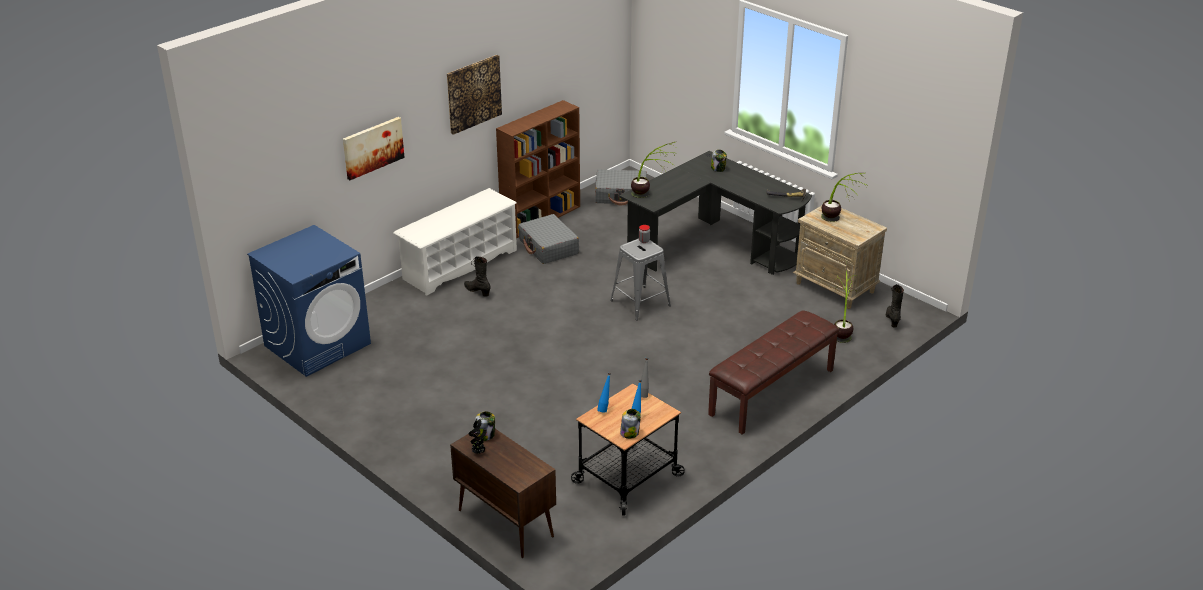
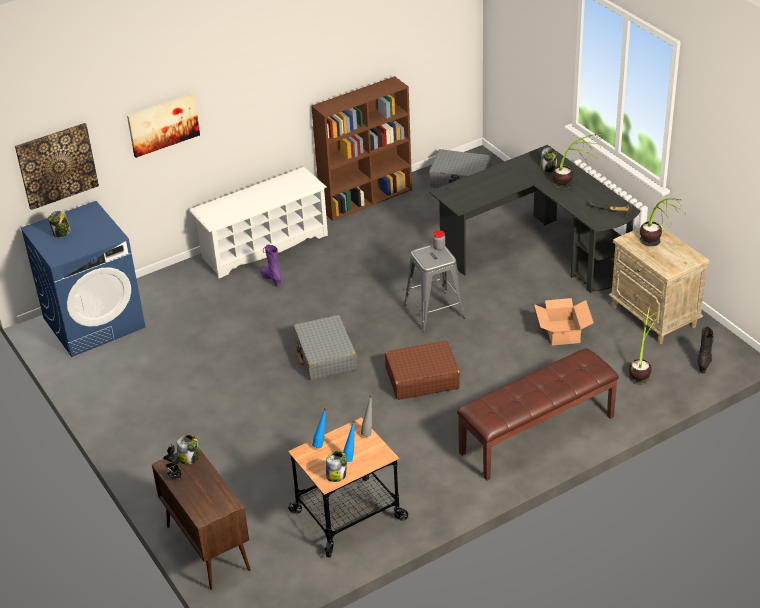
camera: 15 degrees right, 5 degrees up
picture [447,55,502,135] -> picture moved to [15,123,99,210]
black boot [464,256,491,297] -> purple boot [260,244,282,286]
grey suitcase [518,214,579,264] -> grey suitcase moved to [293,315,357,380]
potted plant [631,142,675,198] -> potted plant moved to [552,133,602,189]
none -> jar [49,211,71,237]
none -> brown suitcase [385,341,460,400]
none -> cardboard box [534,298,594,346]

